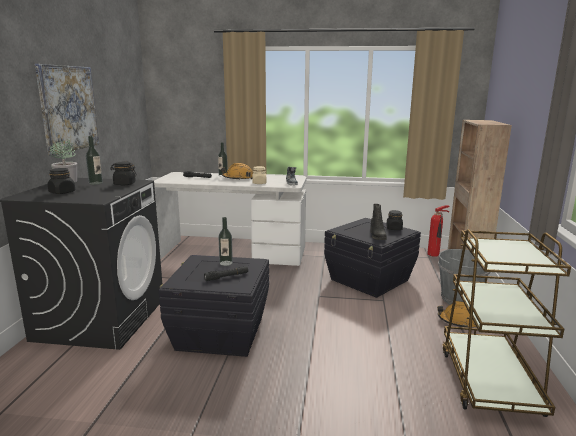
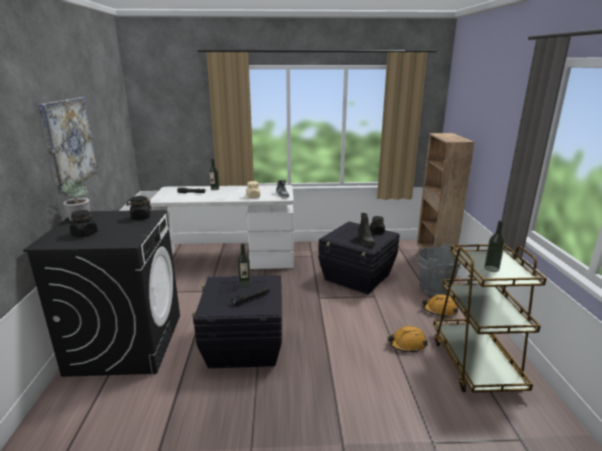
camera: 10 degrees left, 5 degrees up
bottle [86,136,103,185] -> bottle moved to [484,220,505,272]
orange hard hat [221,163,253,180] -> orange hard hat moved to [388,326,428,353]
fire extinguisher [427,205,449,257] -> none

